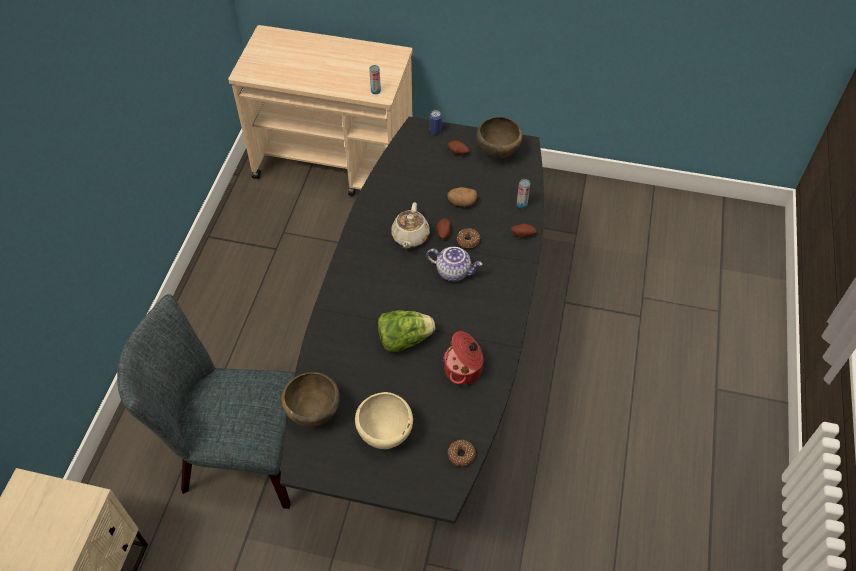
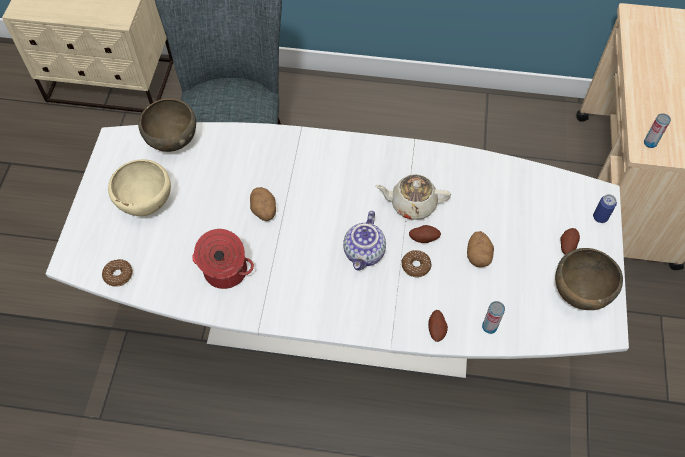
camera: 85 degrees right, 5 degrees up
black dining table [280,117,544,524] -> white dining table [46,122,629,380]
lettuce [378,310,435,352] -> potato [250,187,276,221]

